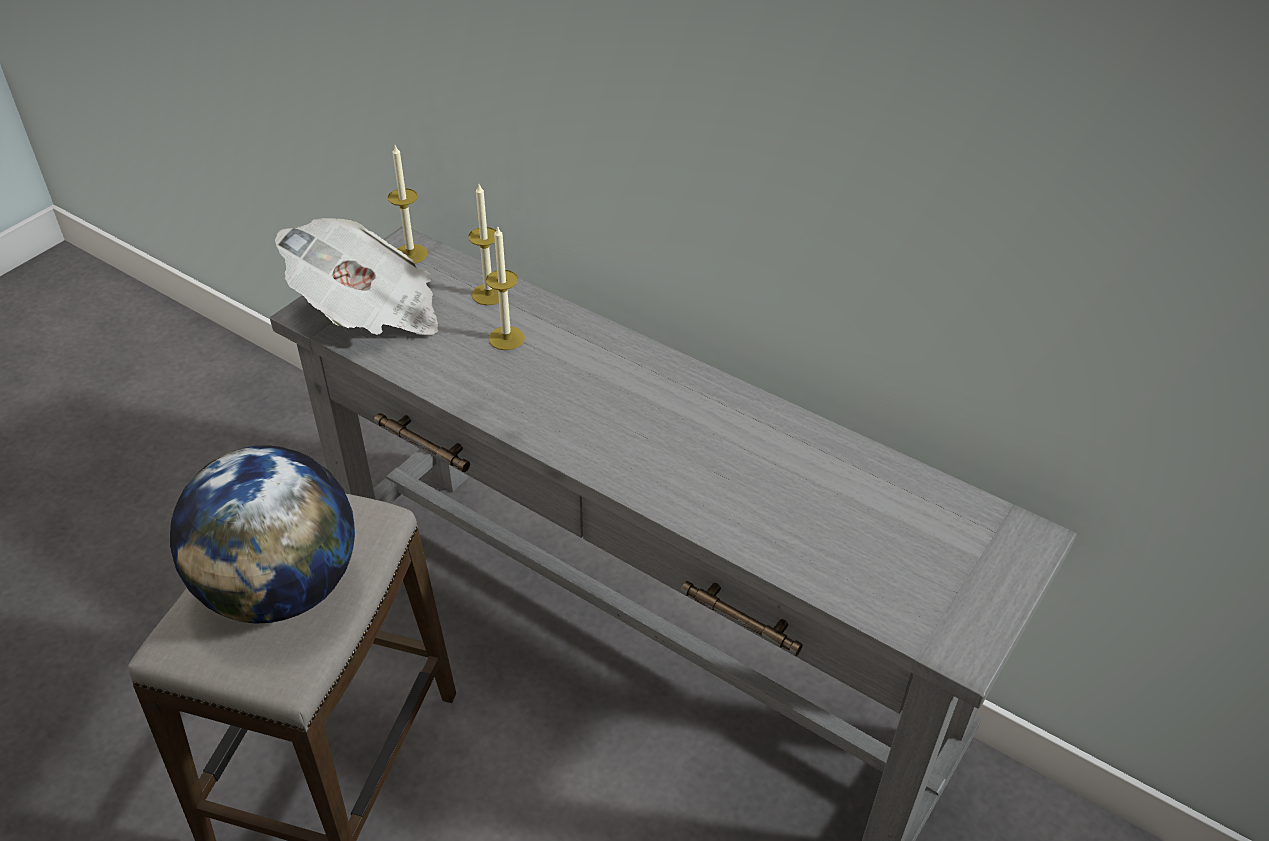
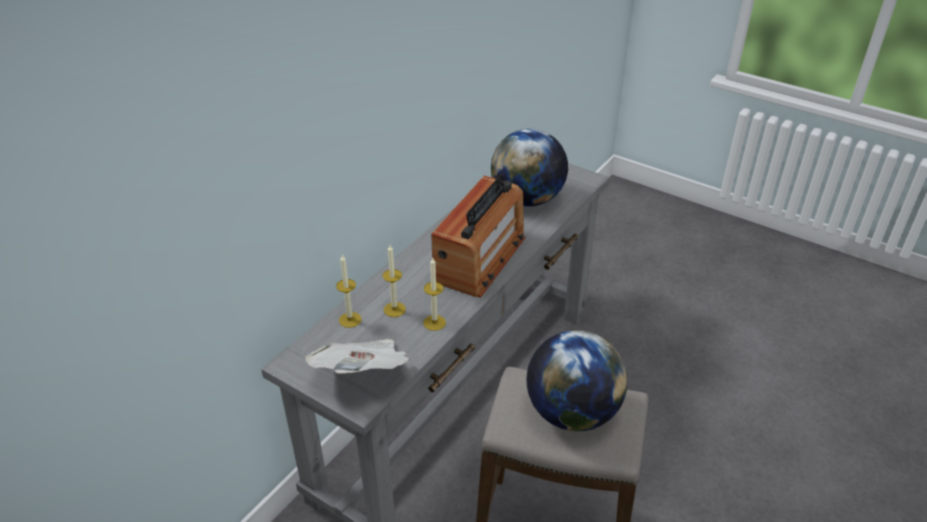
camera: 90 degrees left, 5 degrees down
candle [388,145,428,264] -> candle moved to [424,258,446,331]
none -> radio [431,174,525,298]
none -> globe [491,129,568,207]

